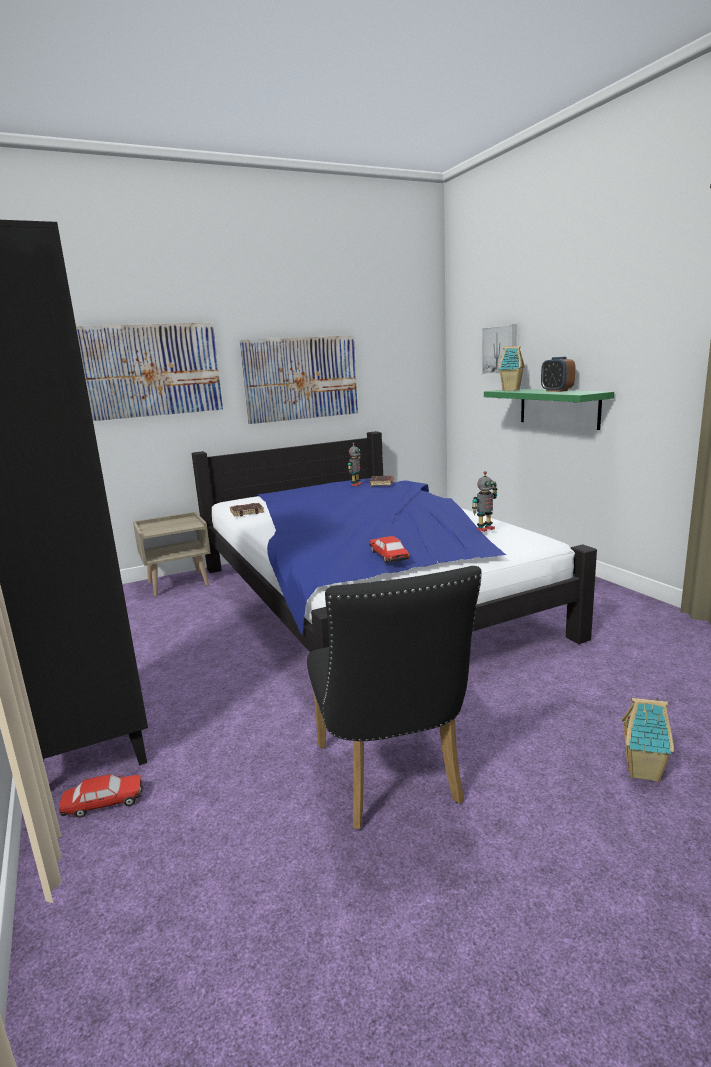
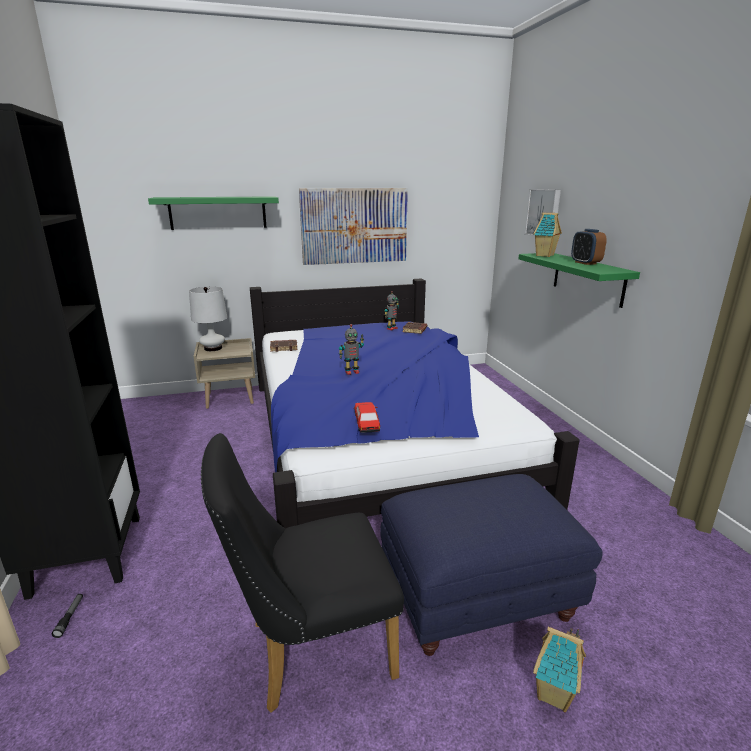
camera: 10 degrees right, 5 degrees up
toy car [59,774,143,818] -> flashlight [51,594,83,638]
picture [76,322,223,421] -> green shelf [148,196,279,230]
black chair [307,566,482,829] -> black chair turned 75 degrees clockwise [201,433,404,713]
toy robot [472,471,497,532] -> toy robot moved to [339,324,364,375]
none -> white table lamp [189,287,227,351]
none -> blue ottoman [380,474,602,656]

